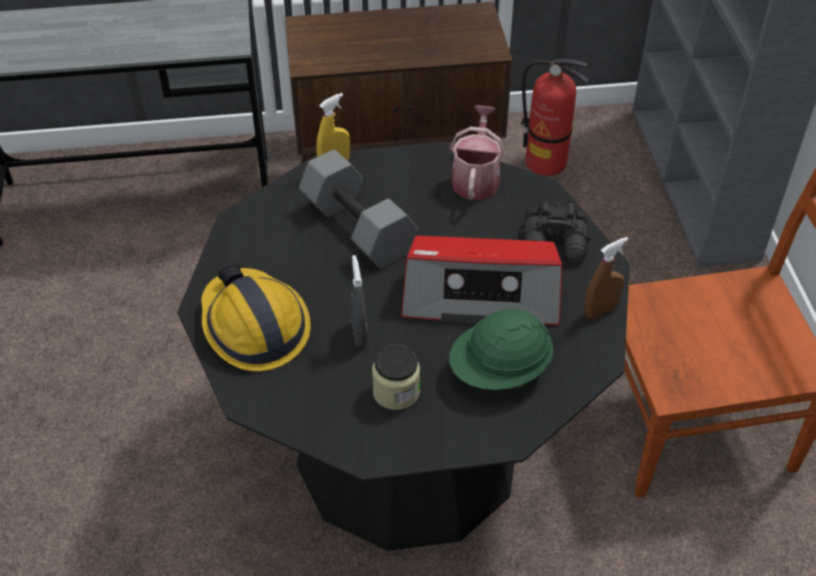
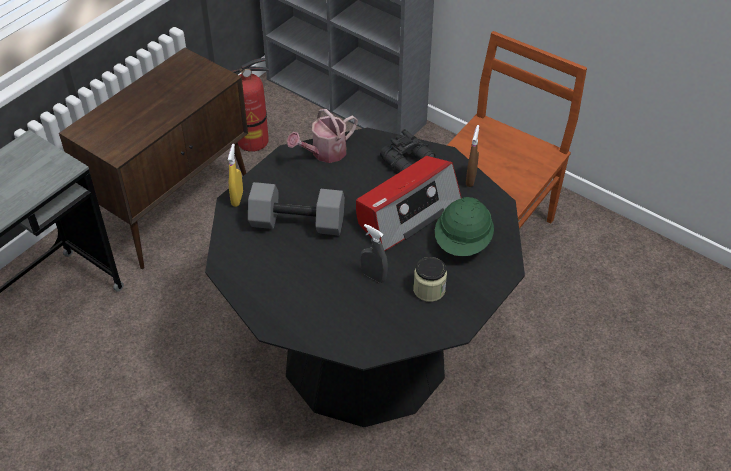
camera: 45 degrees left, 0 degrees up
hard hat [201,263,311,371] -> none
watering can [450,106,505,200] -> watering can turned 90 degrees counterclockwise [287,109,358,163]

